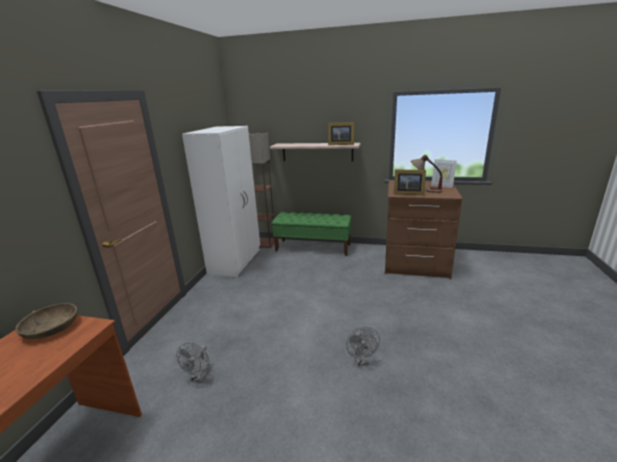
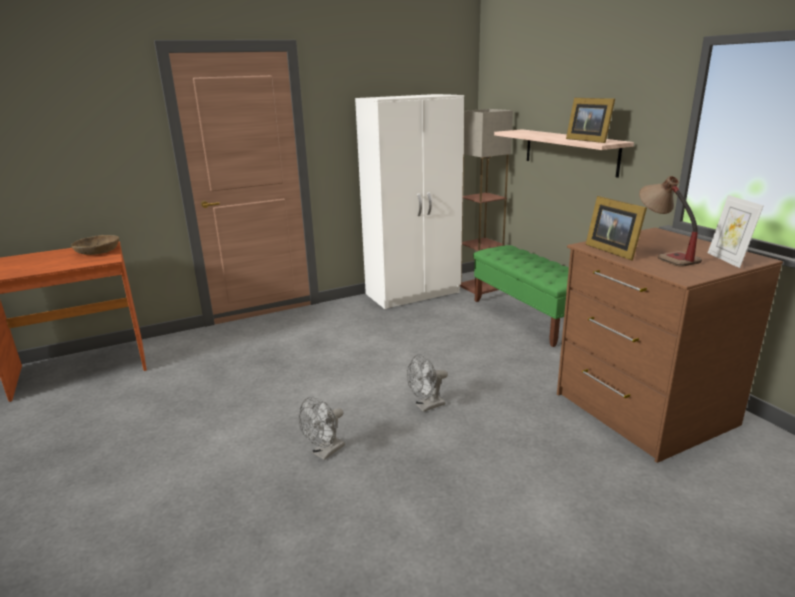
camera: 50 degrees right, 0 degrees up
grey fan [177,343,211,383] -> grey fan moved to [407,354,448,412]

